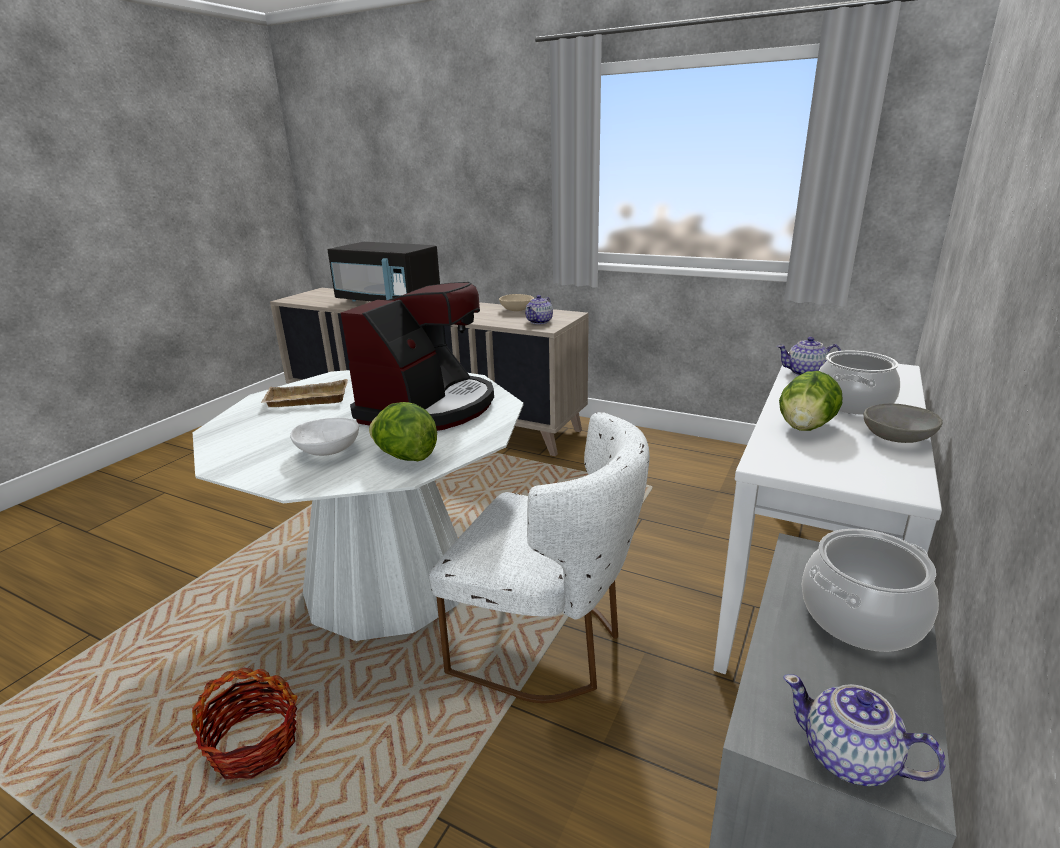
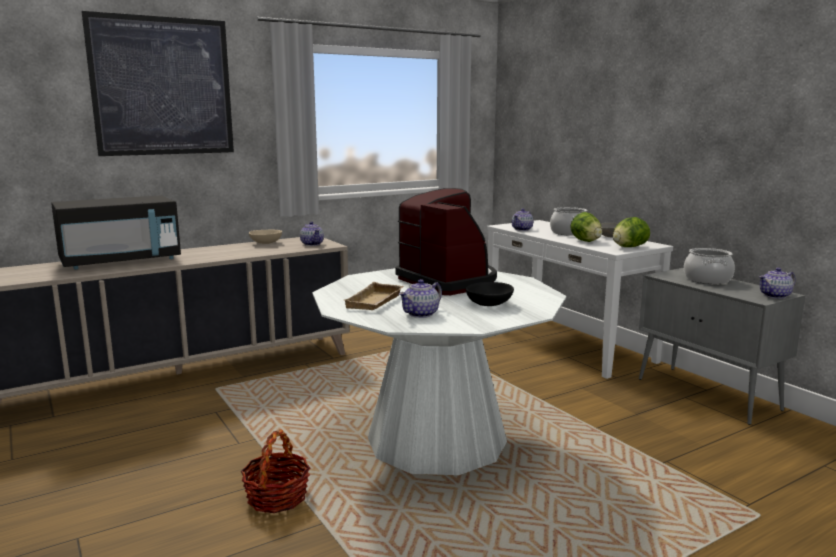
camera: 60 degrees left, 10 degrees down
basket [191,668,298,780] -> basket moved to [241,429,310,513]
white bowl [290,418,359,456] -> black bowl [466,282,514,306]
lettuce [369,402,437,461] -> lettuce moved to [613,217,650,247]
white chair [429,412,650,703] -> none
none -> picture [81,11,234,156]
none -> teapot [399,279,442,318]

